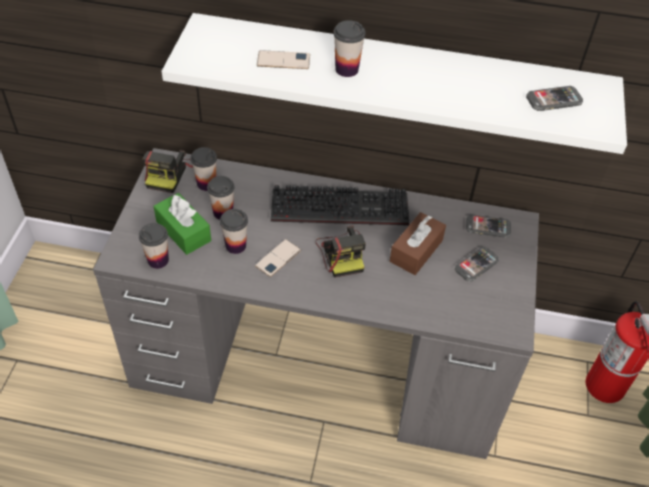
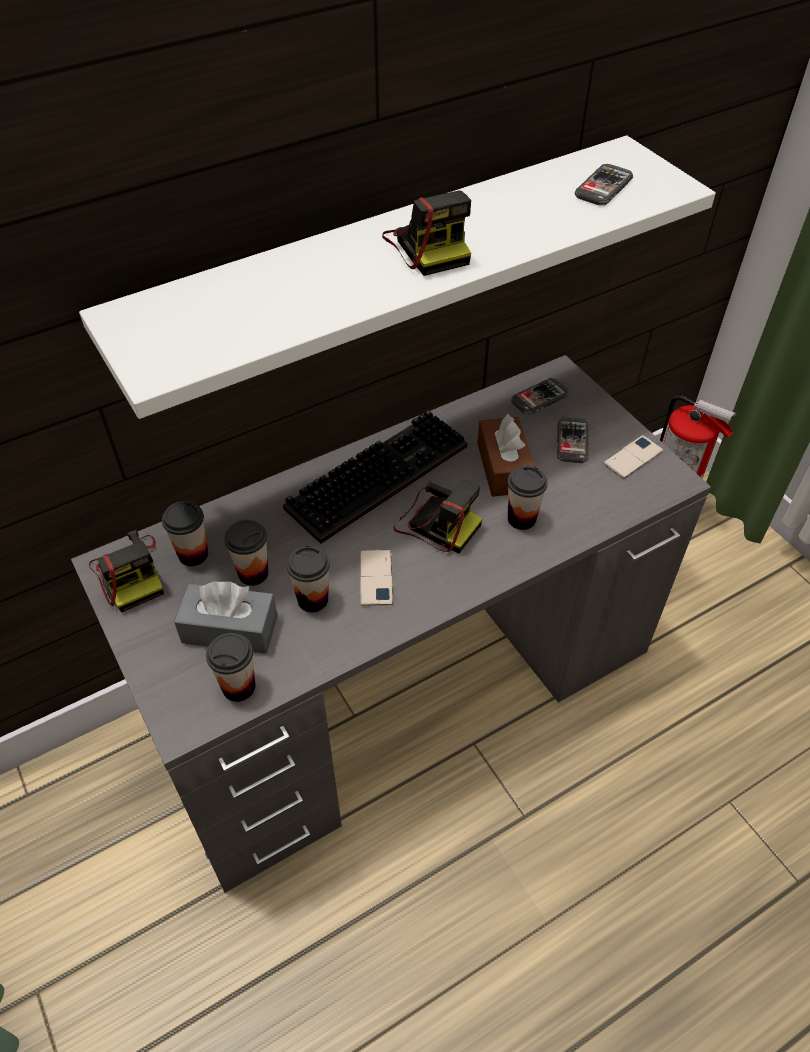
camera: 40 degrees left, 0 degrees up
green tissue box [153,193,211,255] -> grey tissue box [174,581,278,654]
phone [257,50,310,69] -> phone moved to [603,435,664,479]
cup [333,20,366,77] -> cup moved to [507,466,548,530]
none -> camera [382,190,471,276]

